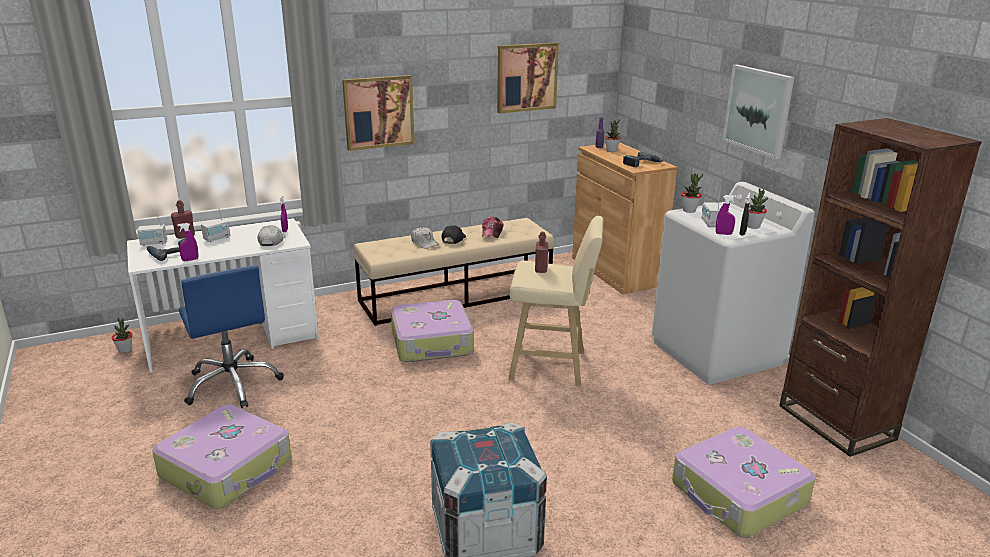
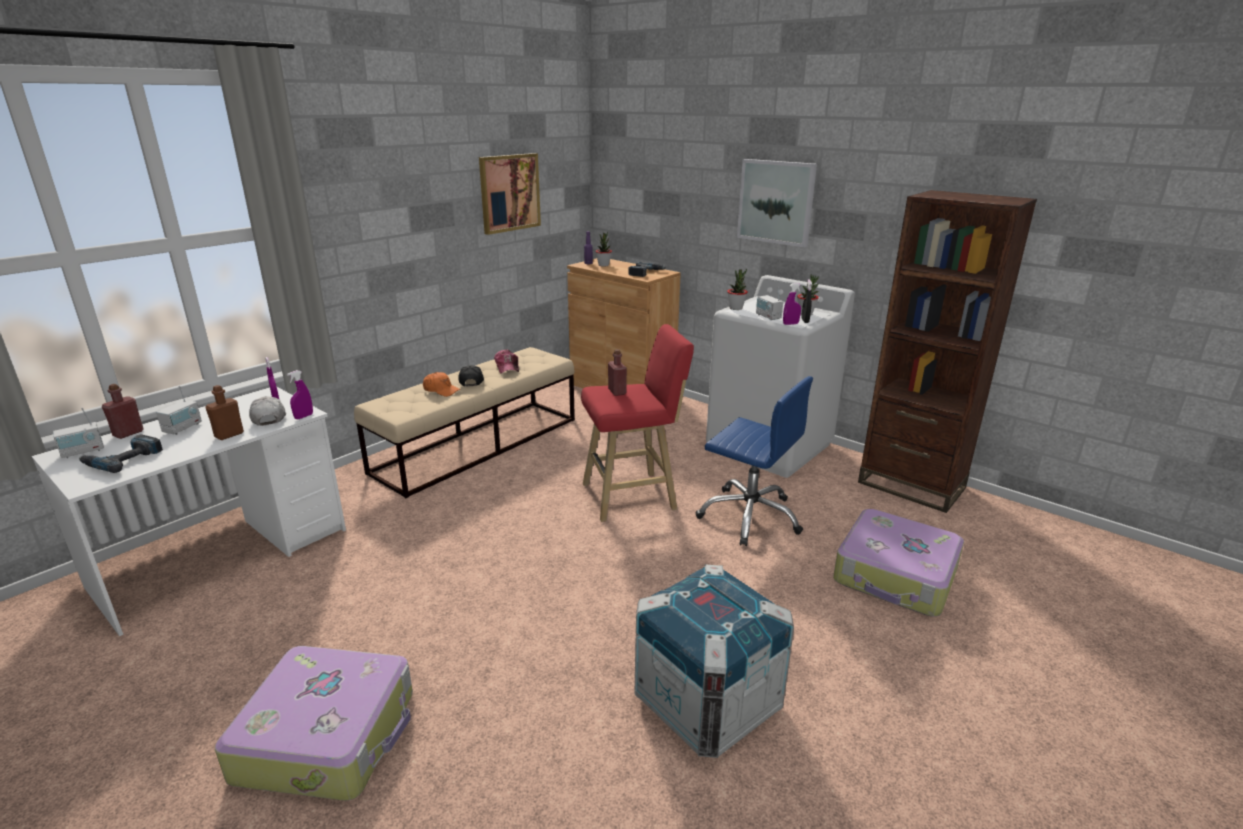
camera: 25 degrees left, 0 degrees up
potted plant [112,318,132,353] -> none
purple spray bottle [177,223,198,261] -> purple spray bottle moved to [287,370,313,419]
blue office chair [179,265,284,408] -> blue office chair moved to [695,376,813,546]
picture [342,75,415,151] -> none
suitcase [391,300,474,362] -> none
white cap [411,227,439,249] -> orange cap [423,372,461,397]
beige stool [508,216,604,387] -> red stool [581,324,694,522]
none -> brown bottle [205,385,244,440]

